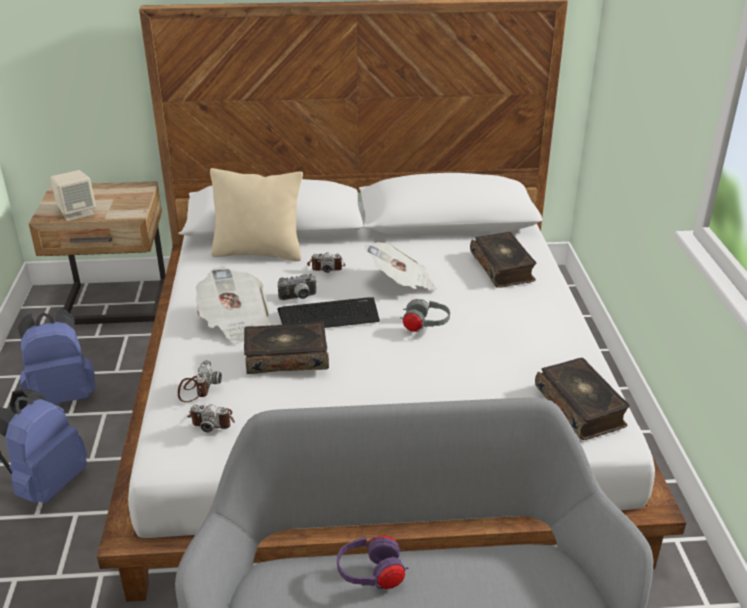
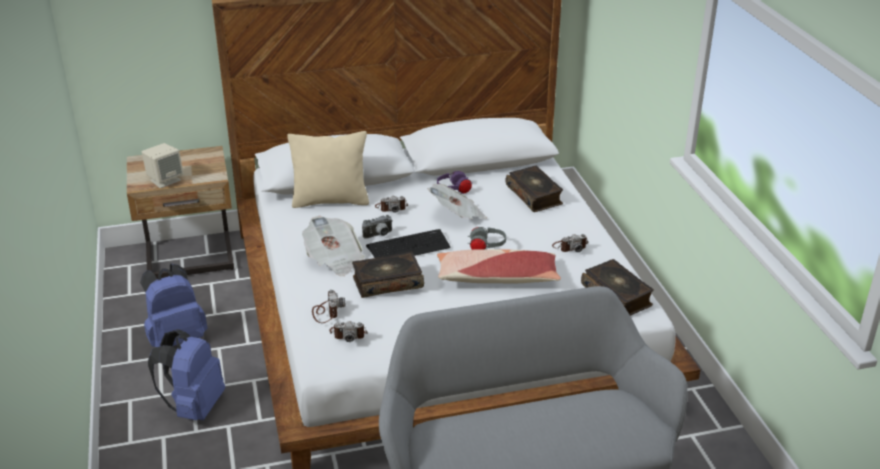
camera: 10 degrees left, 0 degrees up
purple headphones [337,535,409,589] -> purple headphones moved to [437,171,472,194]
none -> pillow [437,249,561,284]
none -> camera [552,234,588,252]

